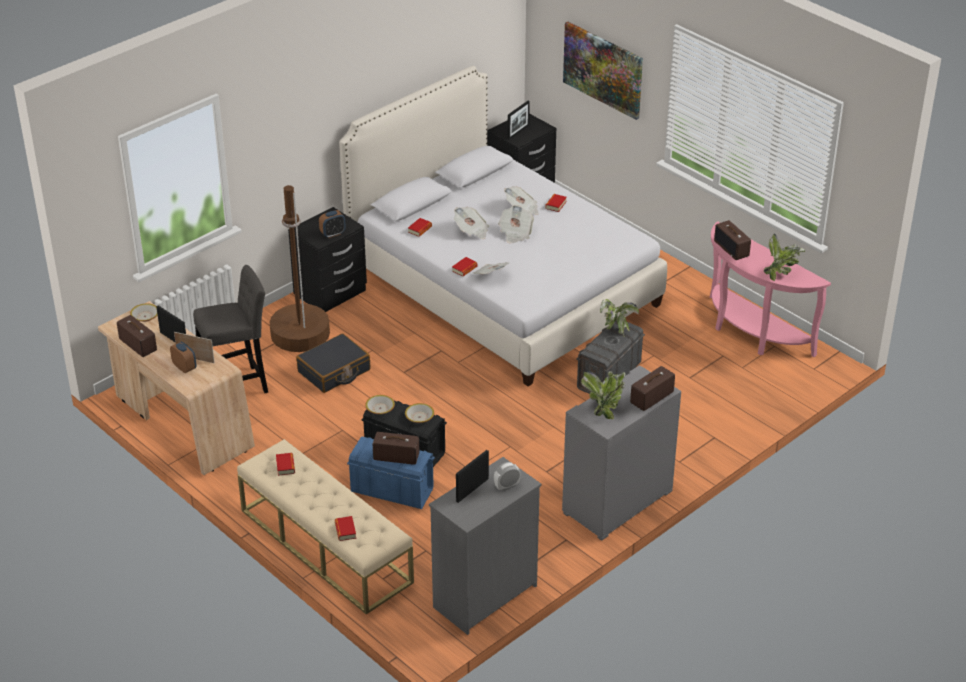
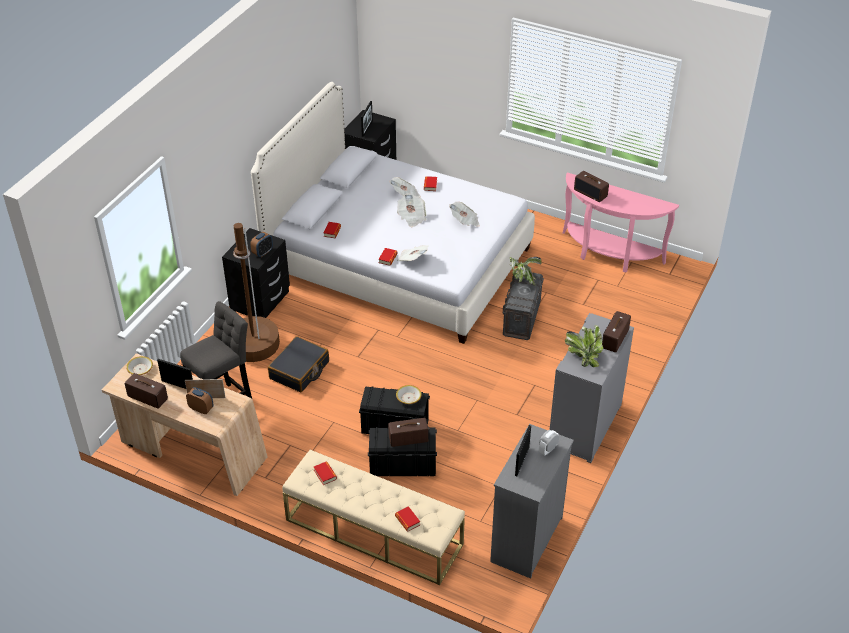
camera: 20 degrees left, 5 degrees up
blue storage box [347,436,435,509] -> black storage box [368,427,437,476]
bowl [365,395,395,414] -> none
newspaper [454,207,489,239] -> newspaper moved to [449,202,480,227]
picture [563,22,643,120] -> none
potted plant [764,234,805,281] -> none

